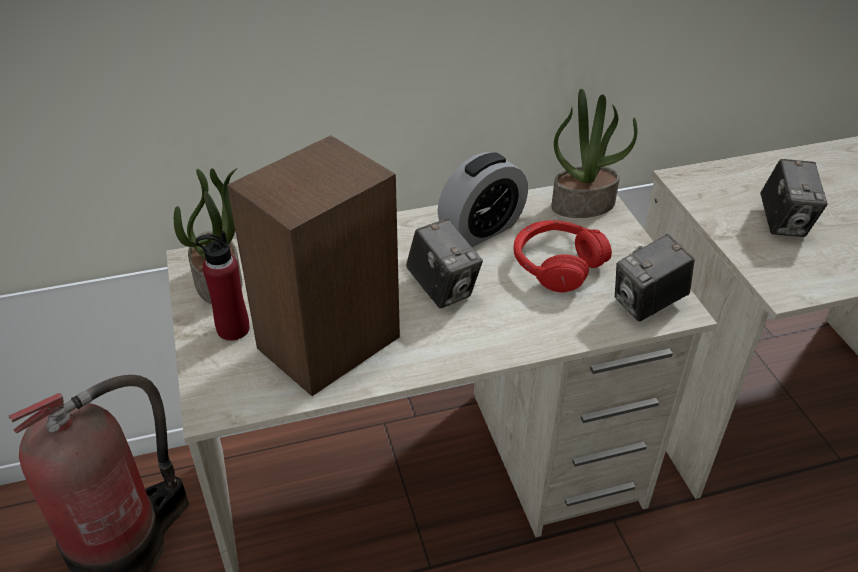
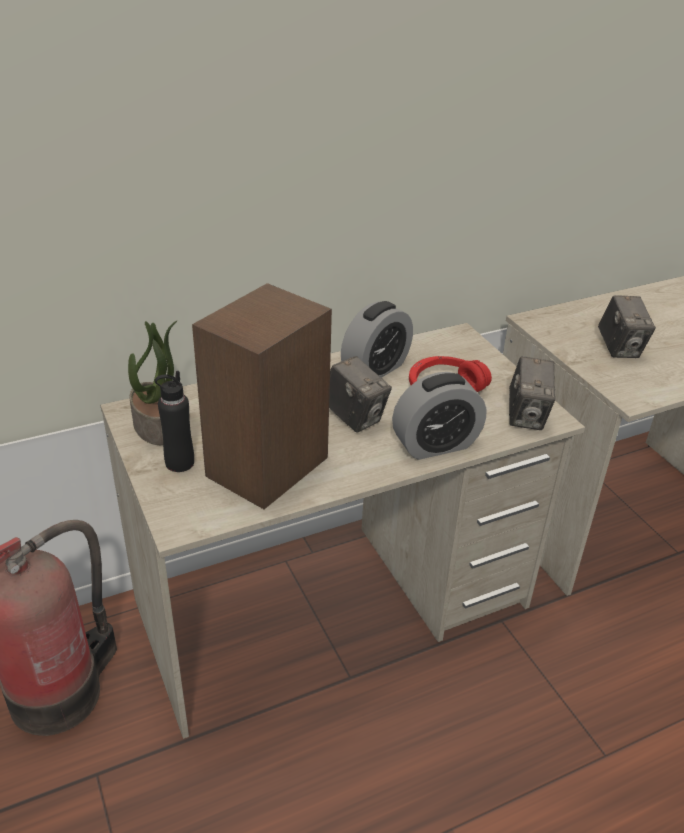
camera: 10 degrees left, 5 degrees down
red bottle [195,231,250,341] -> black bottle [155,371,194,472]
potted plant [551,89,638,218] -> none
camera [615,234,695,322] -> camera turned 45 degrees counterclockwise [509,356,555,430]
none -> alarm clock [392,372,486,460]

